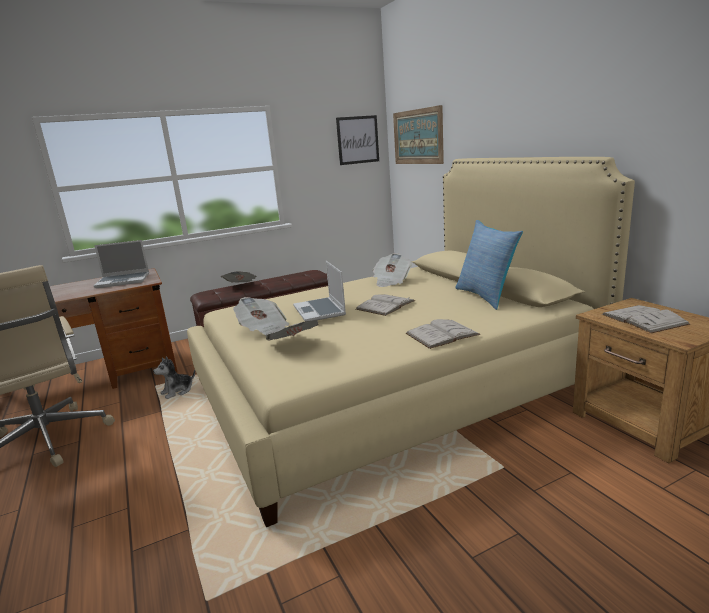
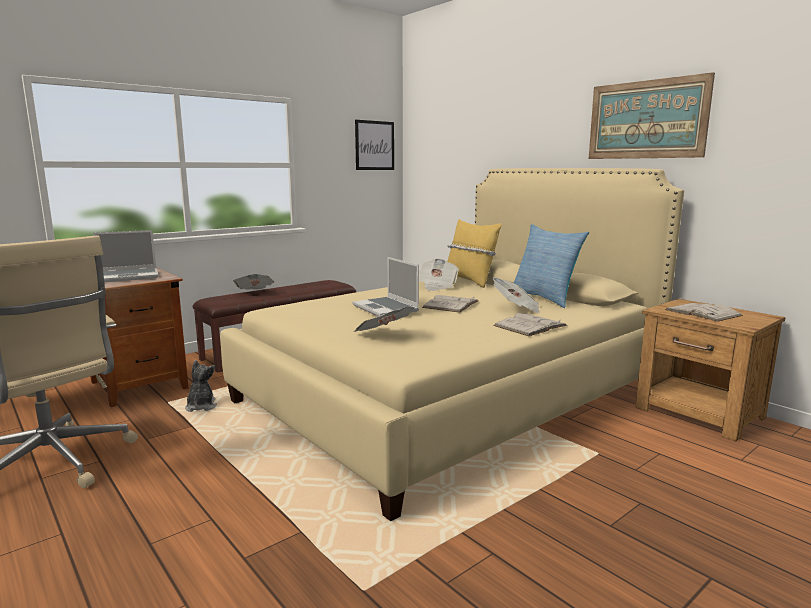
camera: 15 degrees left, 5 degrees down
plush toy [153,357,195,399] -> plush toy turned 135 degrees clockwise [185,360,217,412]
newspaper [233,297,289,336] -> newspaper moved to [492,277,540,313]
picture [393,105,444,164] -> picture moved to [589,72,715,159]
none -> yellow pillow [447,219,502,288]

